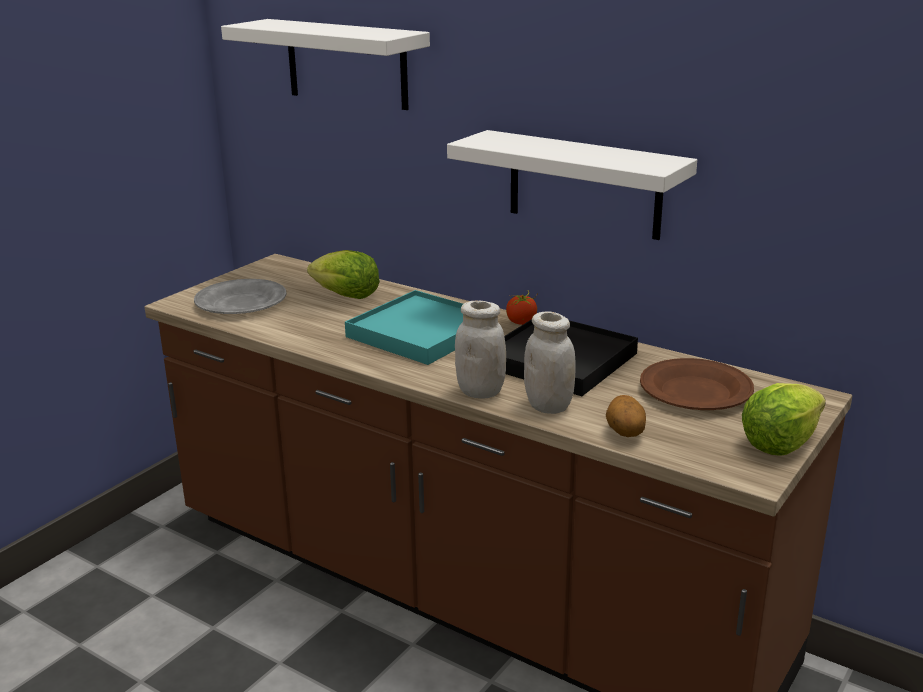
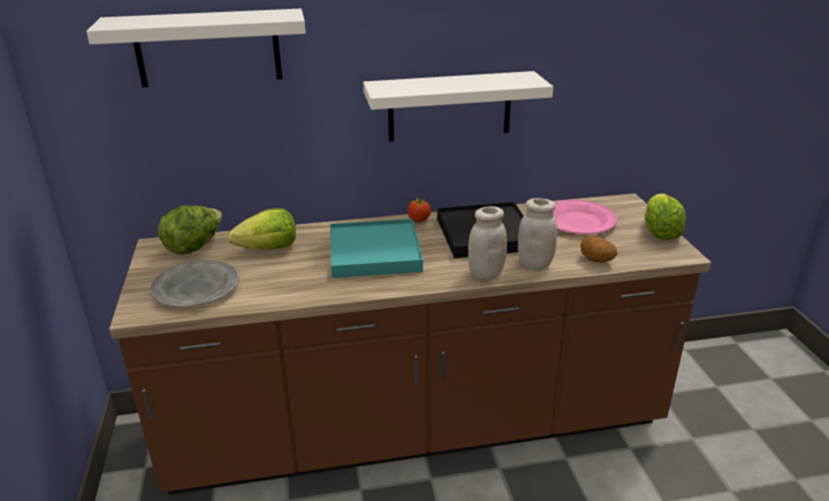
camera: 45 degrees left, 5 degrees up
brown plate [640,358,754,410] -> pink plate [553,200,617,234]
none -> lettuce [158,205,222,255]

